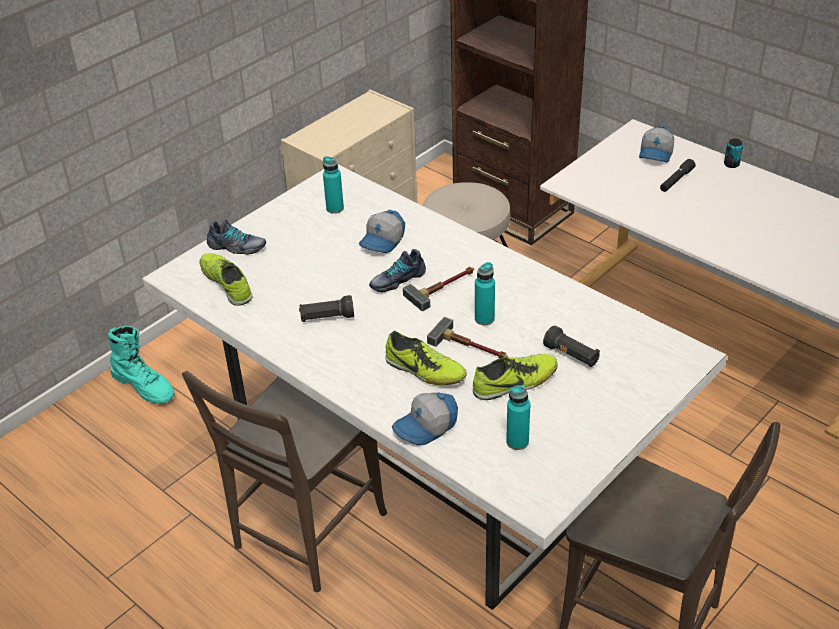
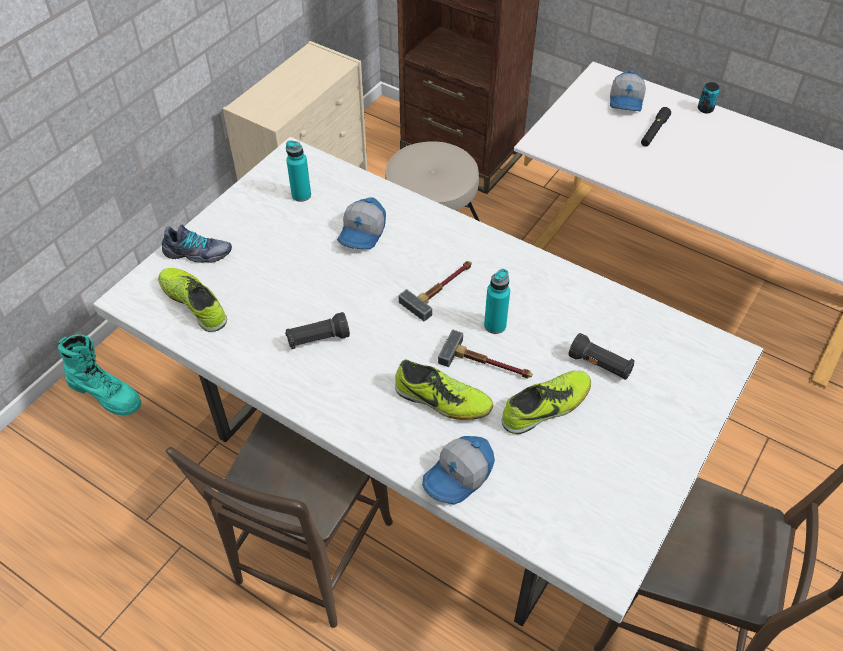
camera: 10 degrees left, 10 degrees up
shoe [369,249,426,293] -> none
turquoise bottle [506,385,530,450] -> none

